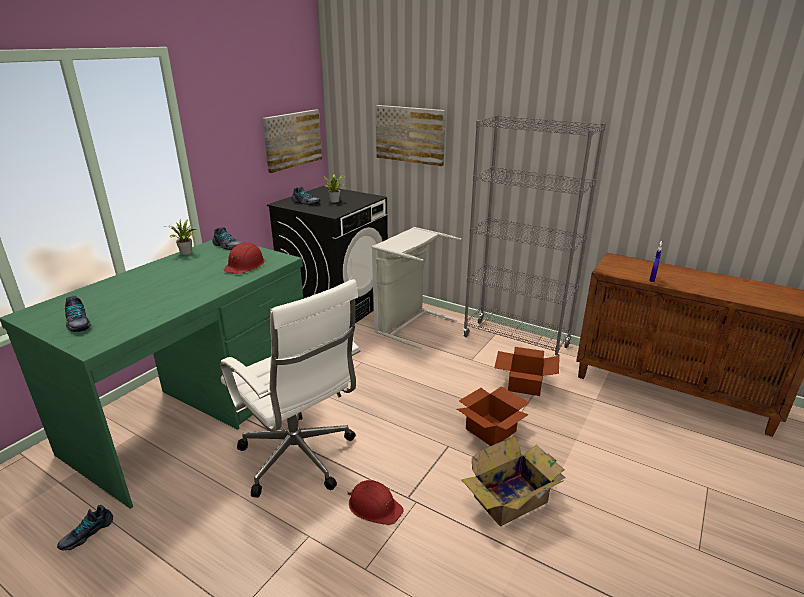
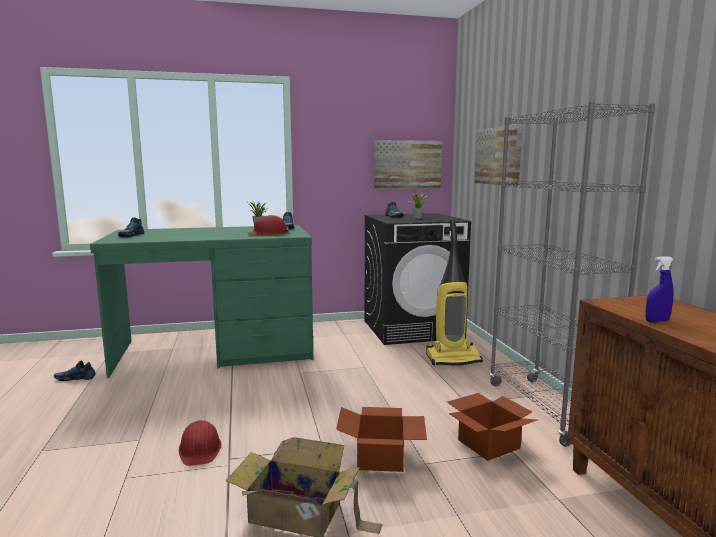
camera: 45 degrees right, 15 degrees down
white office chair [220,279,360,498] -> none
grey laundry basket [372,227,461,349] -> vacuum cleaner [426,219,483,365]

